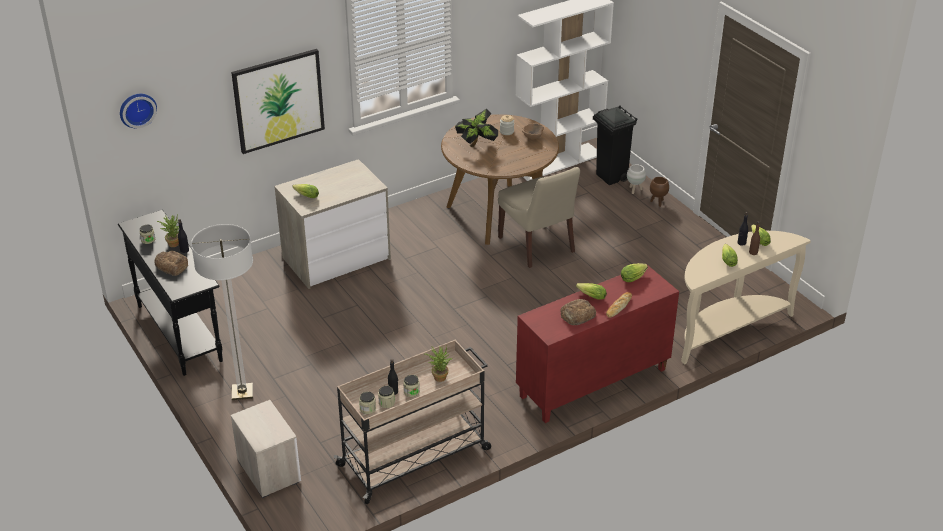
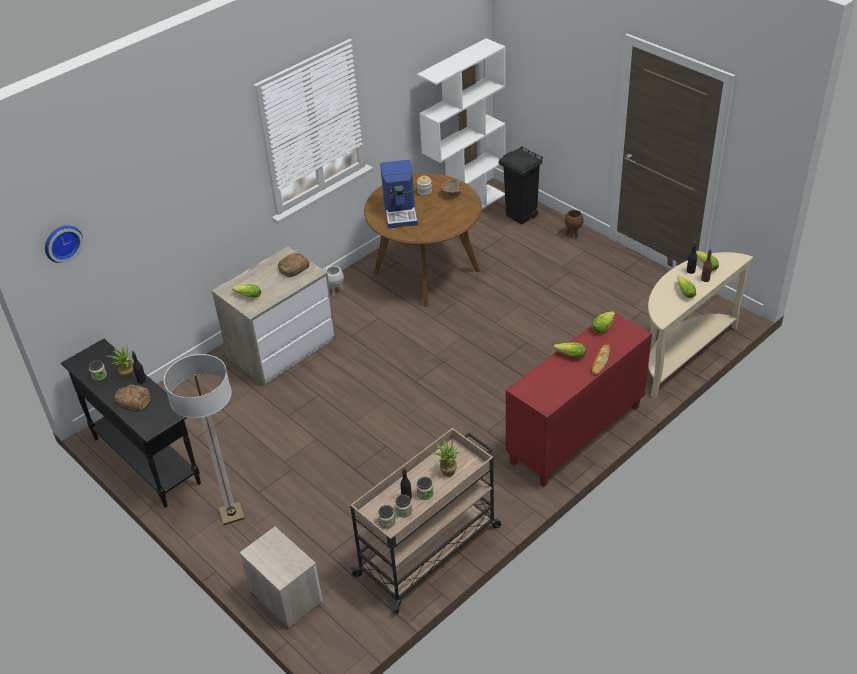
camera: 10 degrees left, 5 degrees up
picture [231,49,325,154] -> none
potted plant [455,109,498,147] -> coffee machine [380,160,418,228]
beige chair [498,167,580,268] -> none
bread [560,299,596,325] -> bread moved to [278,253,310,277]
white planter [627,164,646,194] -> white planter moved to [325,266,344,296]

